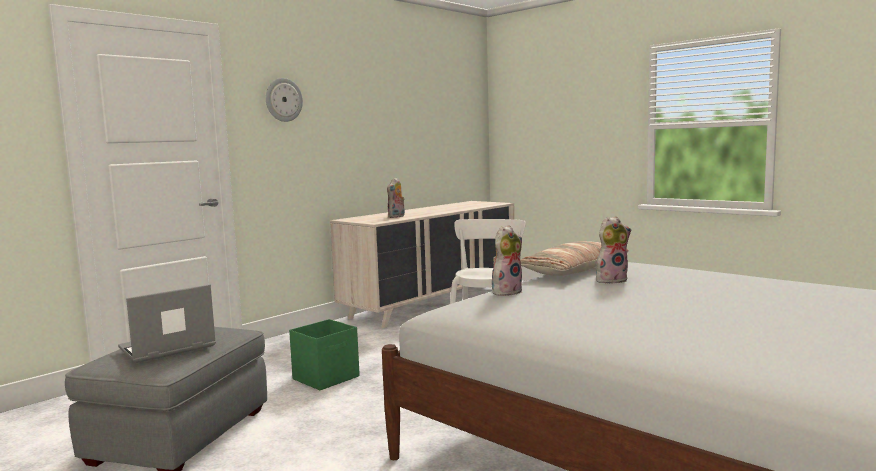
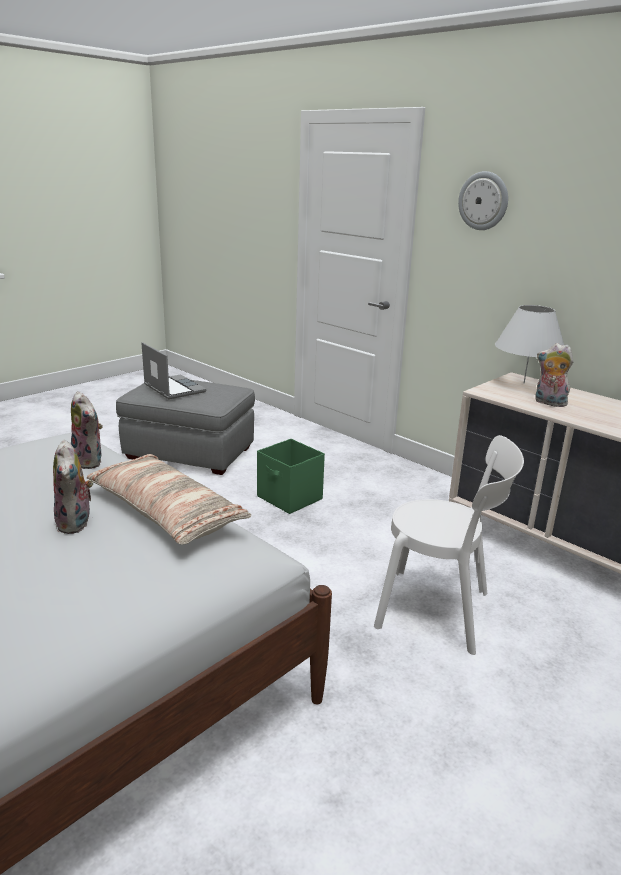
camera: 90 degrees right, 15 degrees up
none -> white table lamp [495,305,564,384]

